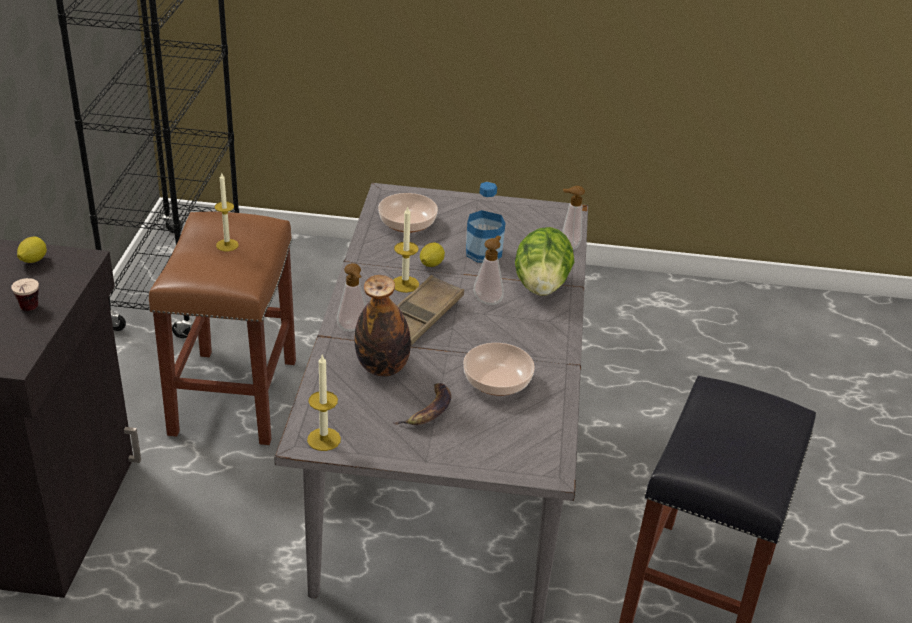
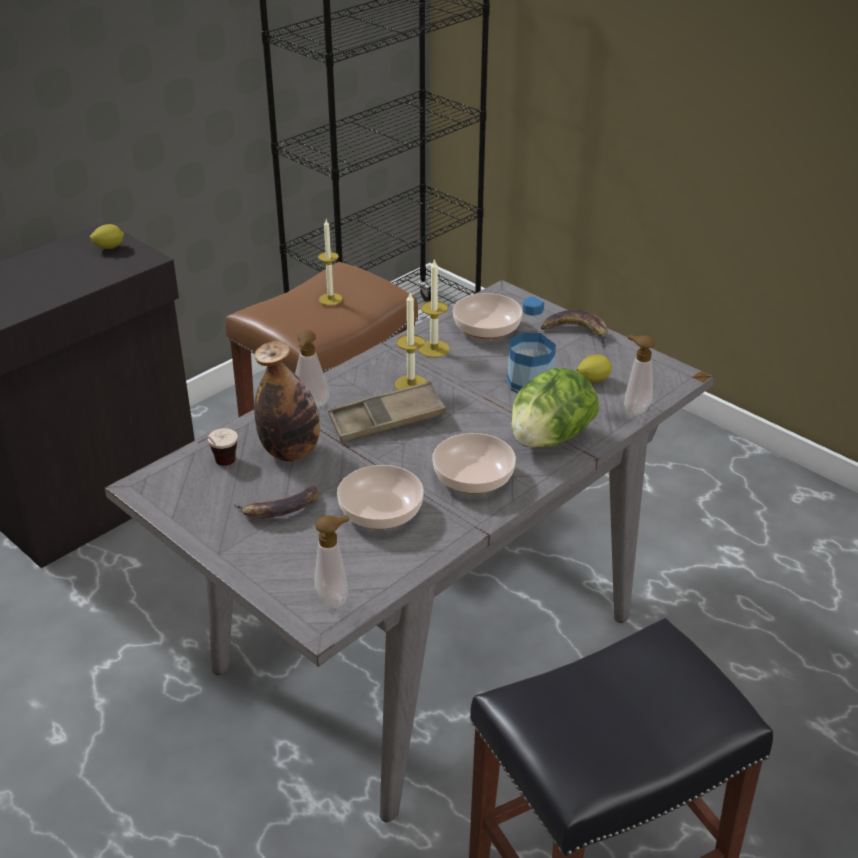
camera: 40 degrees right, 0 degrees up
cup [11,278,39,311] -> cup moved to [197,428,238,466]
candle [307,355,341,451] -> candle moved to [419,258,450,358]
lemon [420,243,445,267] -> lemon moved to [577,355,612,383]
soap dispenser [473,235,504,305] -> soap dispenser moved to [315,515,349,608]
none -> bowl [432,433,516,494]
none -> banana [541,310,608,347]

